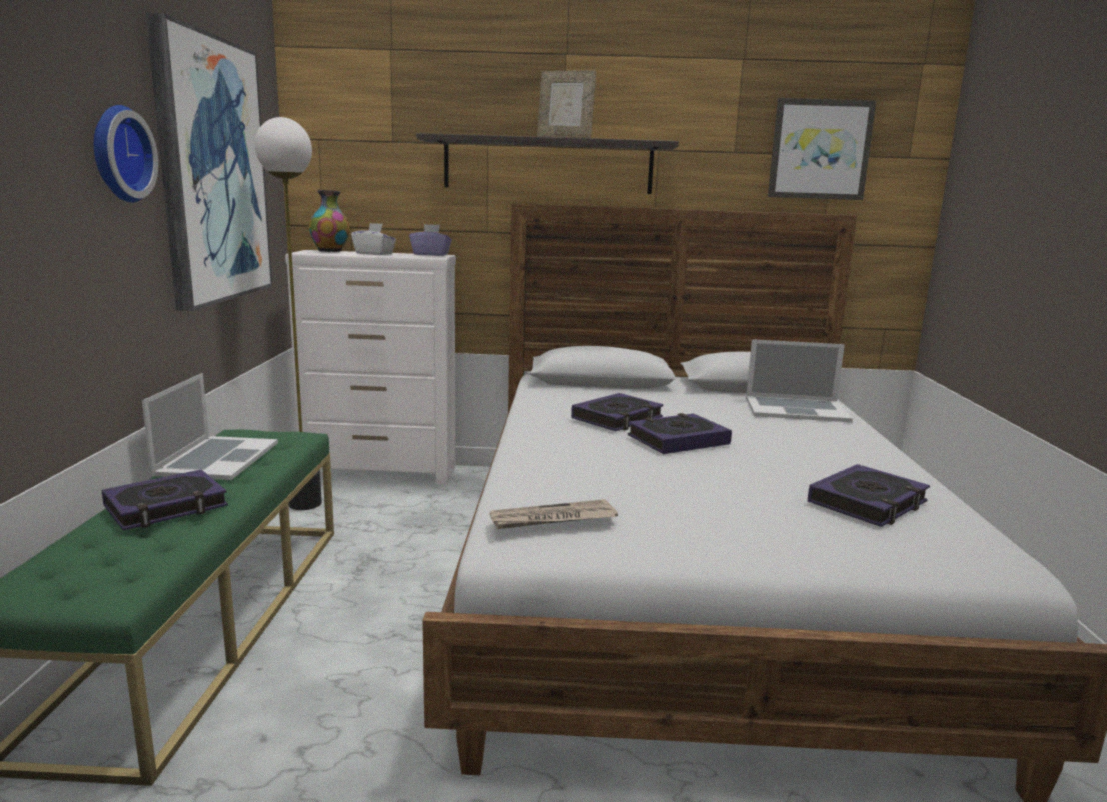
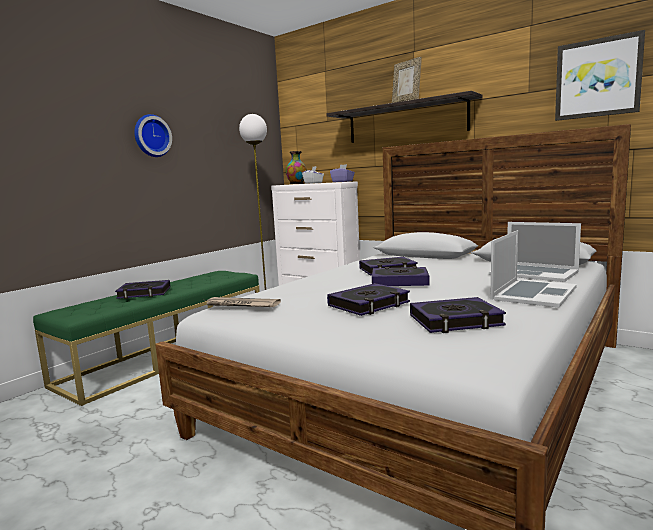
camera: 35 degrees right, 5 degrees down
laptop [142,373,278,480] -> laptop moved to [490,230,577,308]
picture [146,13,272,311] -> none
none -> book [327,283,410,316]

